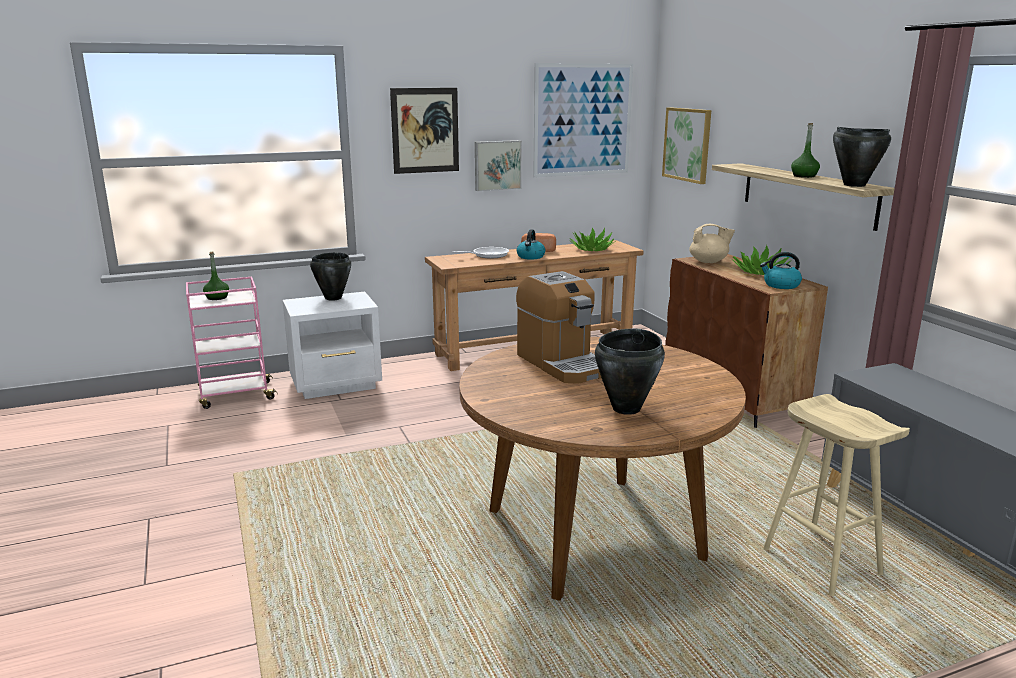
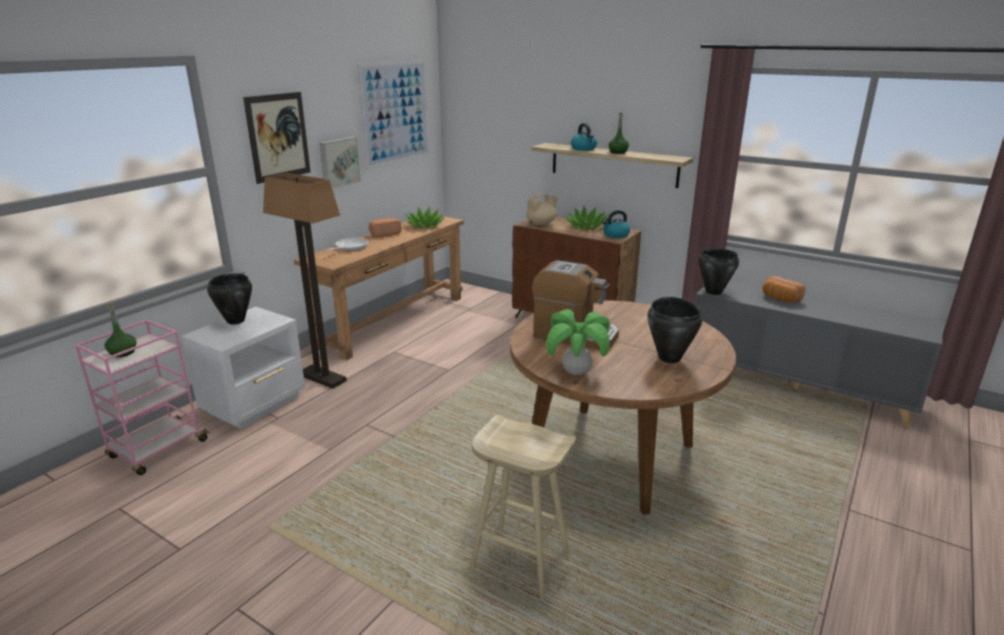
camera: 35 degrees left, 5 degrees up
kettle [517,229,545,260] -> kettle moved to [571,123,597,151]
picture [662,107,711,184] -> none
beige stool [763,394,910,596] -> beige stool moved to [470,415,576,600]
black cooking pot [833,127,891,187] -> black cooking pot moved to [698,249,739,295]
none -> floor lamp [263,173,347,389]
none -> potted plant [546,309,610,376]
none -> bread [763,276,805,302]

